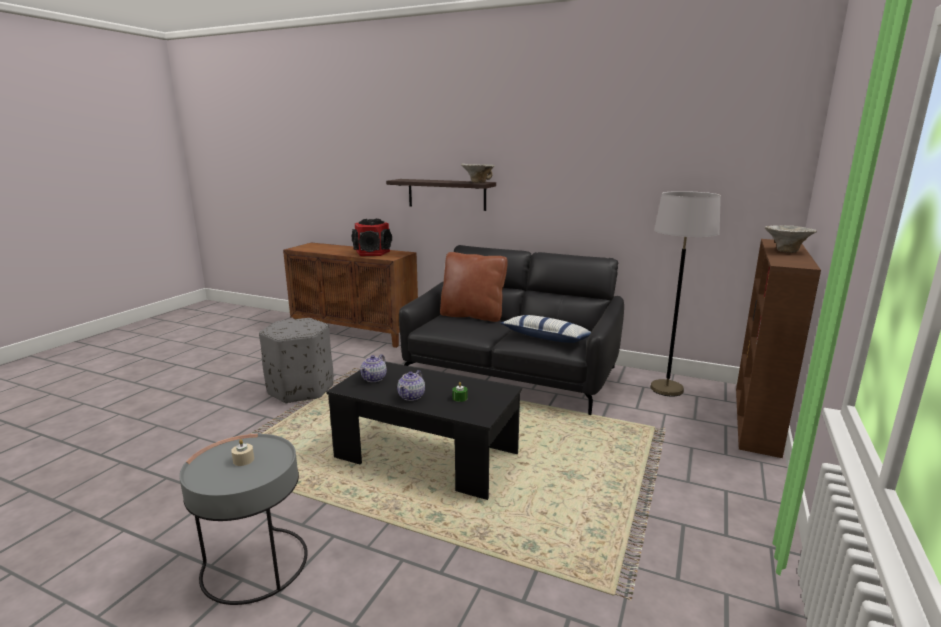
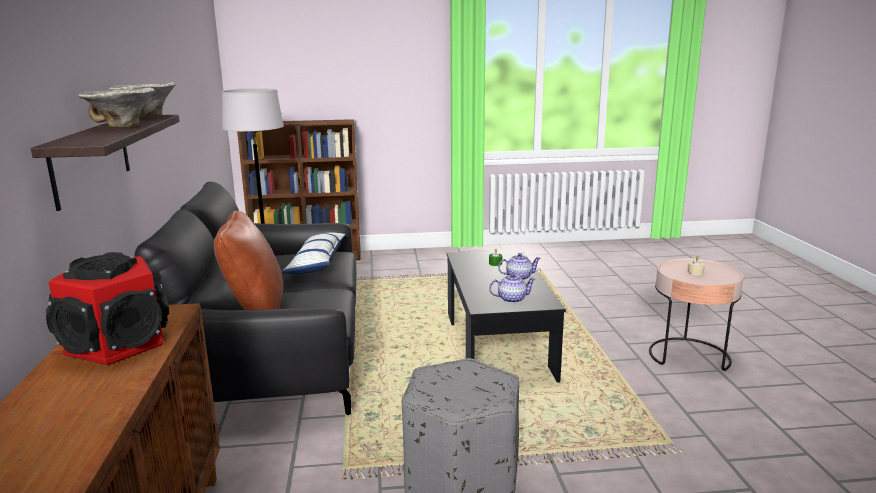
camera: 120 degrees left, 0 degrees up
grey side table [179,434,308,605] -> pink side table [649,258,744,371]
bowl [765,225,817,253] -> bowl moved to [78,88,155,128]

